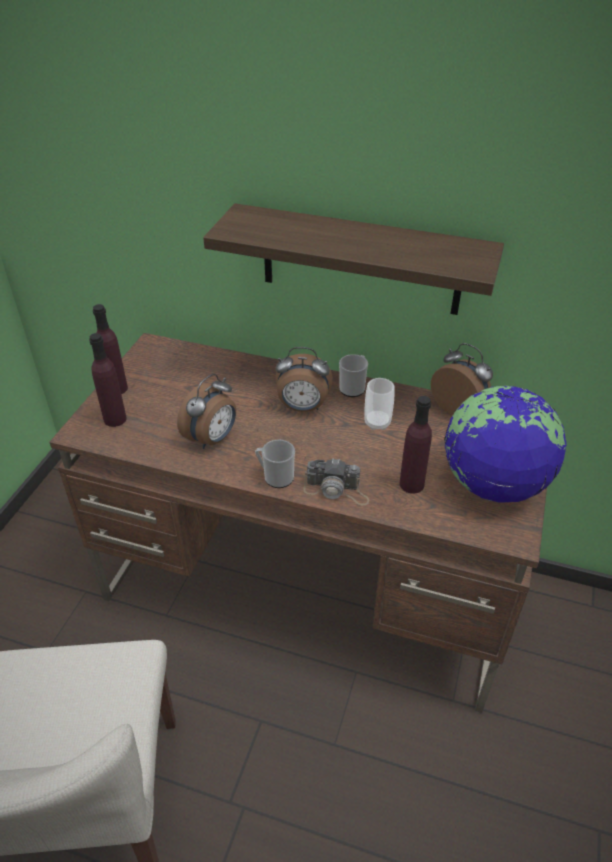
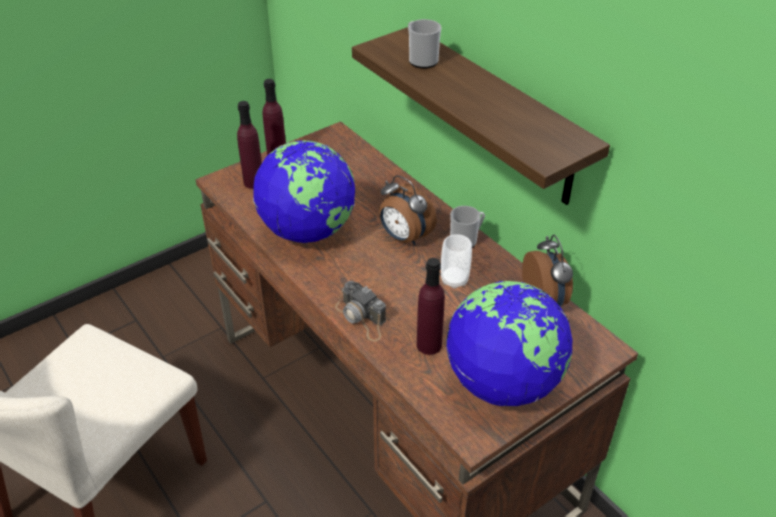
camera: 35 degrees right, 0 degrees up
alarm clock [177,374,236,449] -> globe [253,140,356,243]
mug [255,440,295,488] -> mug moved to [408,19,441,68]

